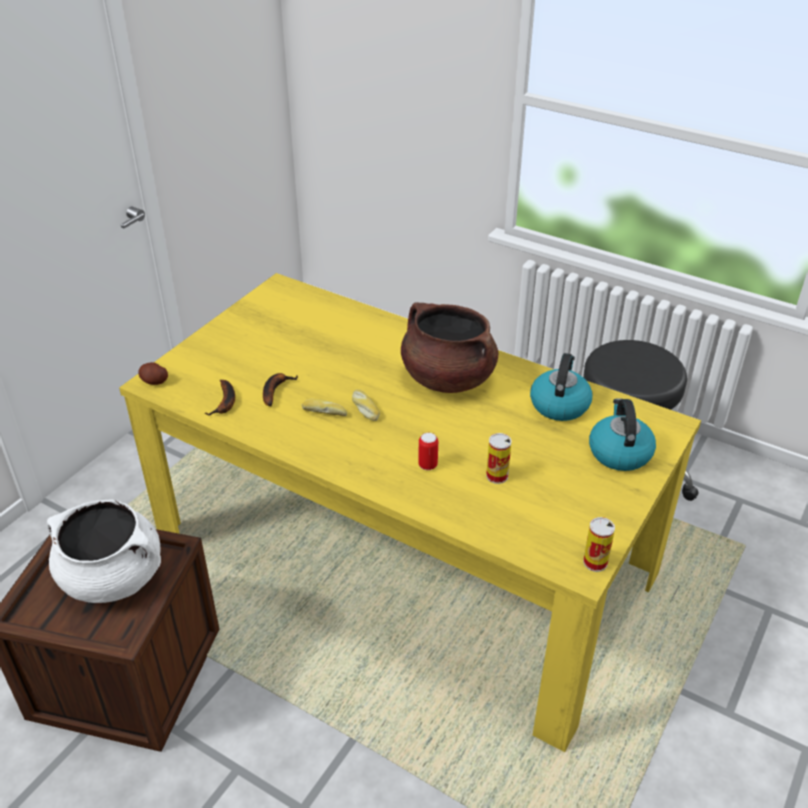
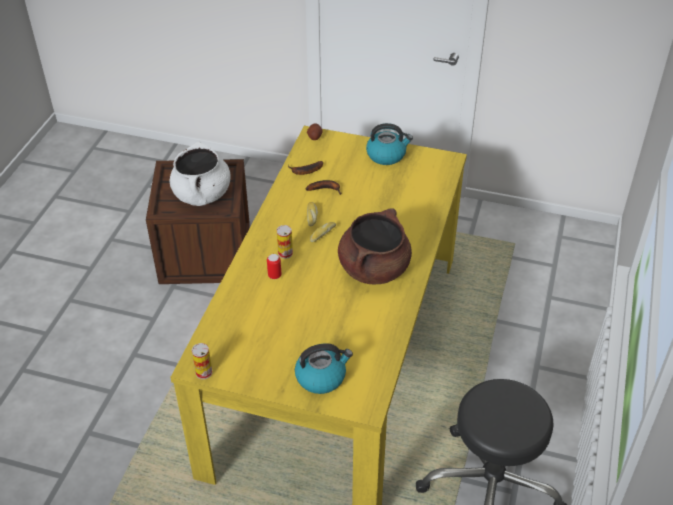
camera: 75 degrees right, 5 degrees up
can [486,433,512,484] -> can moved to [277,225,293,259]
kettle [530,353,592,421] -> kettle moved to [366,123,413,165]

